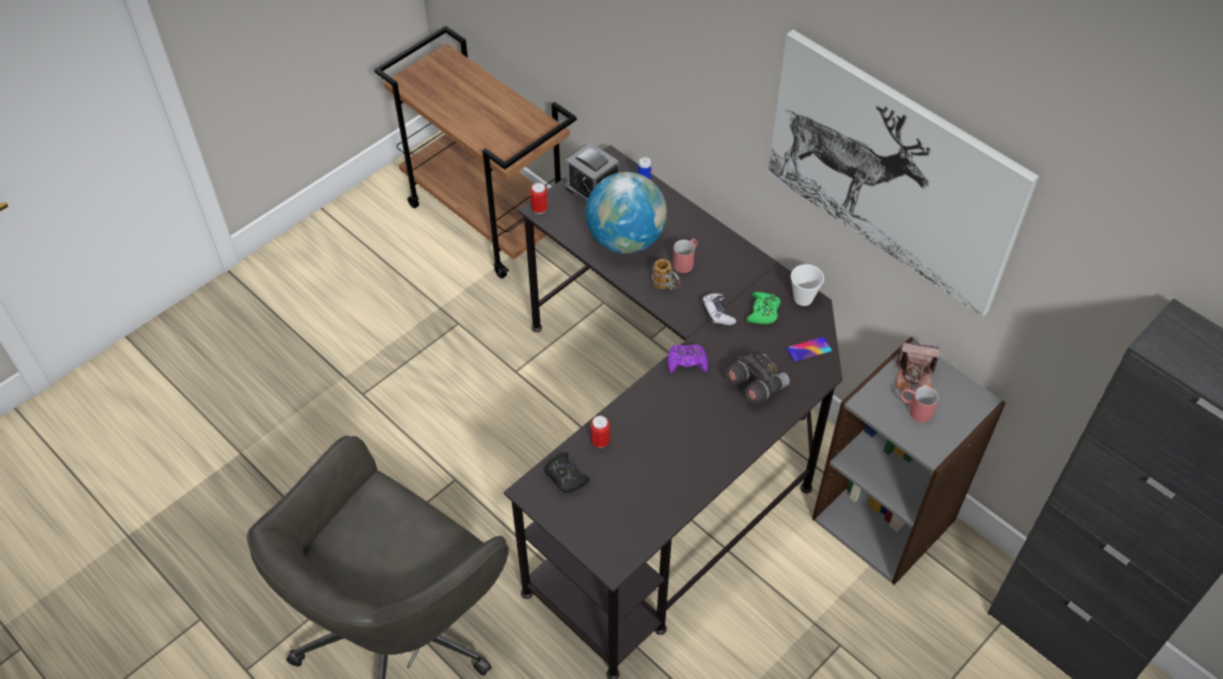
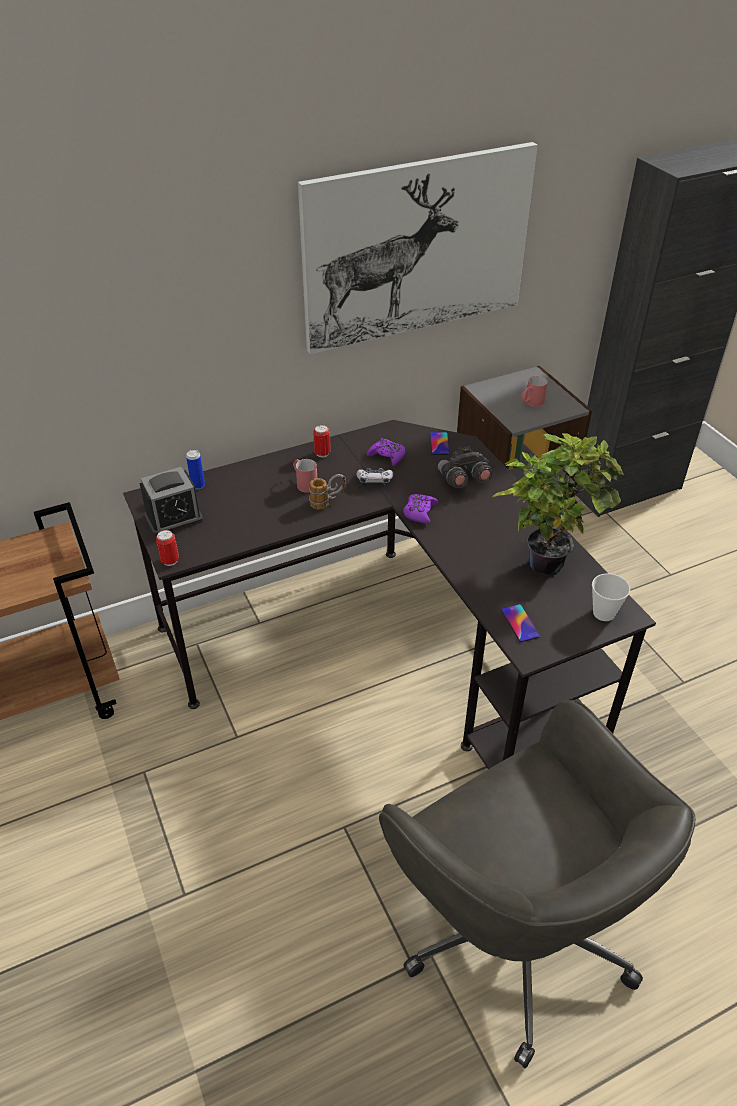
camera: 70 degrees left, 10 degrees down
black game controller [545,453,590,493] -> phone [501,604,540,642]
globe [586,172,667,254] -> none
can [590,416,610,448] -> can moved to [313,425,331,458]
green game controller [746,292,781,324] -> purple game controller [367,438,405,466]
cup [791,264,824,306] -> cup moved to [592,574,630,621]
camera [895,342,940,391] -> none
none -> potted plant [492,433,624,575]

